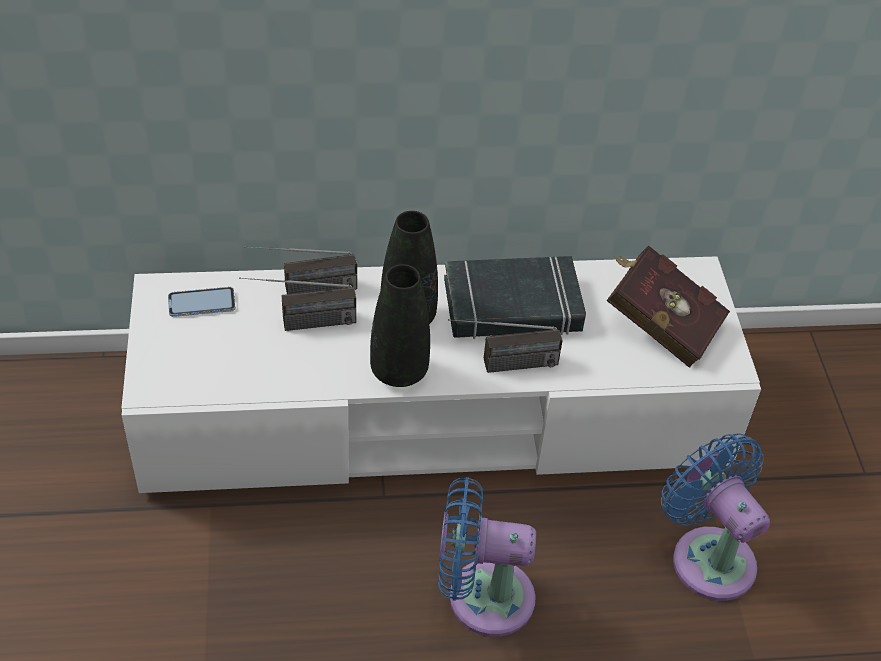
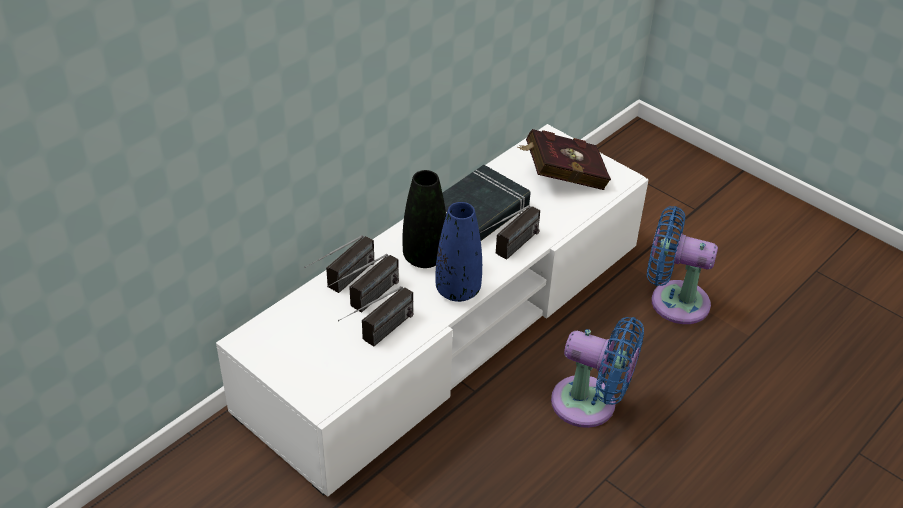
camera: 40 degrees left, 5 degrees down
phone [168,287,236,317] -> none
black vase [370,264,430,387] -> blue vase [436,202,482,302]
blue fan [438,477,536,637] -> blue fan turned 120 degrees counterclockwise [551,317,644,428]
none -> radio [338,286,414,346]

